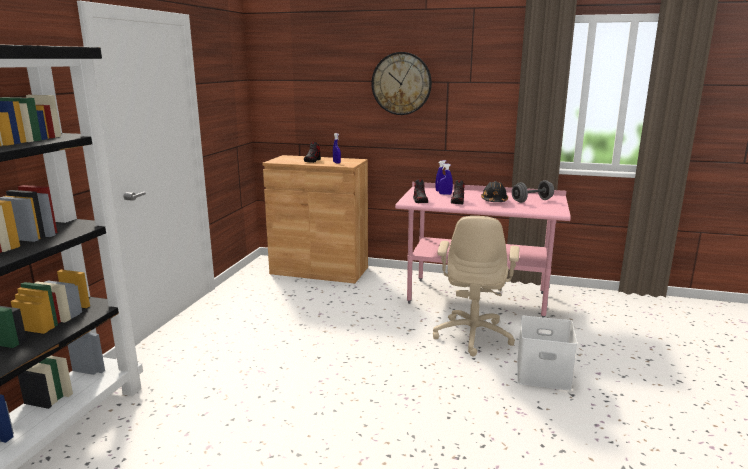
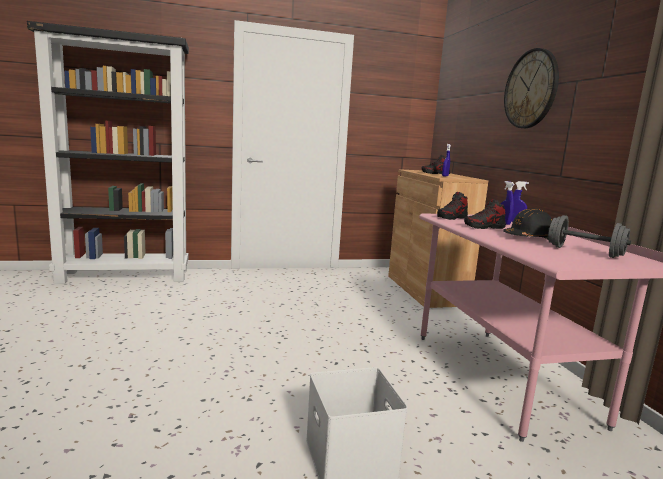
camera: 60 degrees right, 5 degrees down
beige office chair [433,216,520,356] -> none

